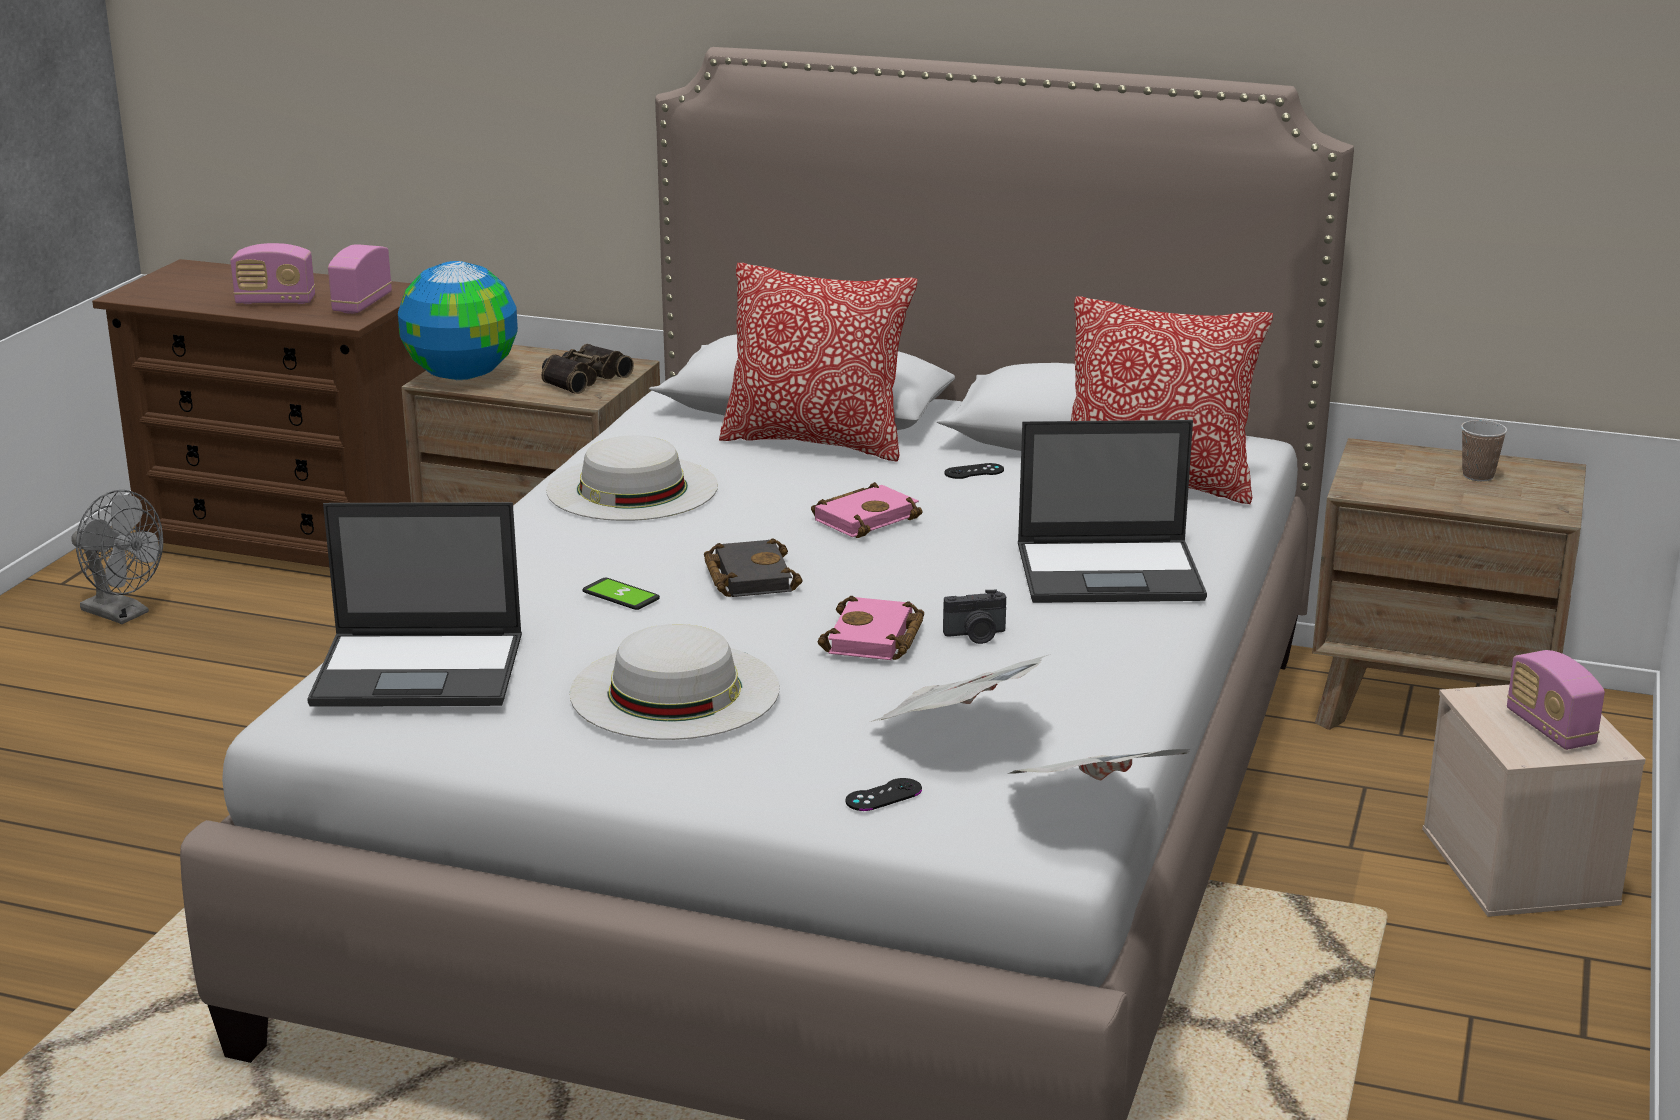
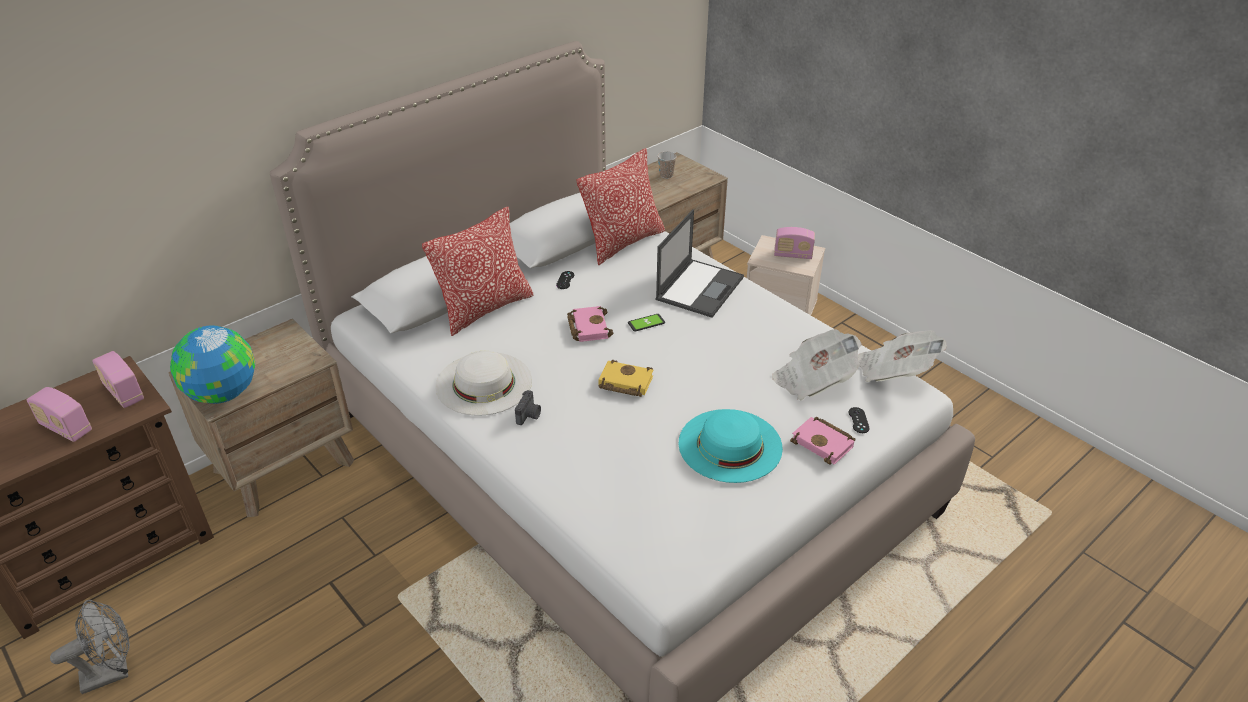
camera: 60 degrees left, 15 degrees up
radio [230,243,315,304] -> radio turned 90 degrees clockwise [26,387,92,442]
laptop [307,502,522,707] -> none
binoculars [541,344,634,394] -> none
white hat [570,624,780,740] -> turquoise hat [679,409,783,483]
phone [582,578,660,610] -> phone moved to [628,314,665,332]
black book [704,538,803,597] -> yellow book [598,360,653,397]
pink book [817,596,924,660] -> pink book moved to [790,417,855,465]
camera [943,590,1006,644] -> camera moved to [515,390,541,425]

